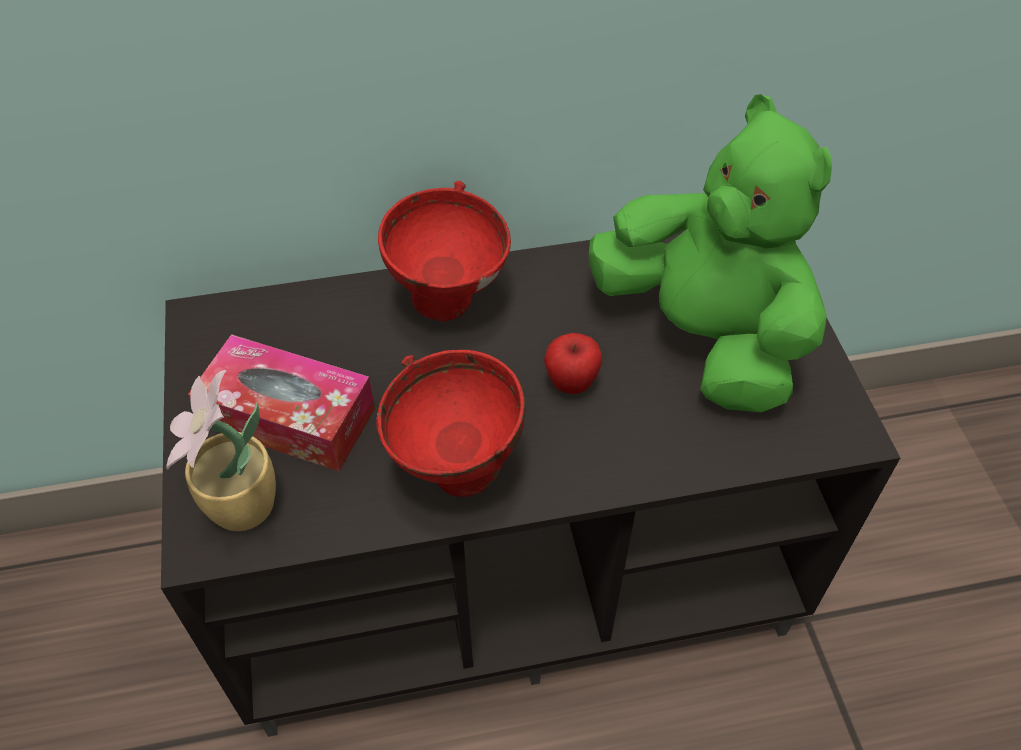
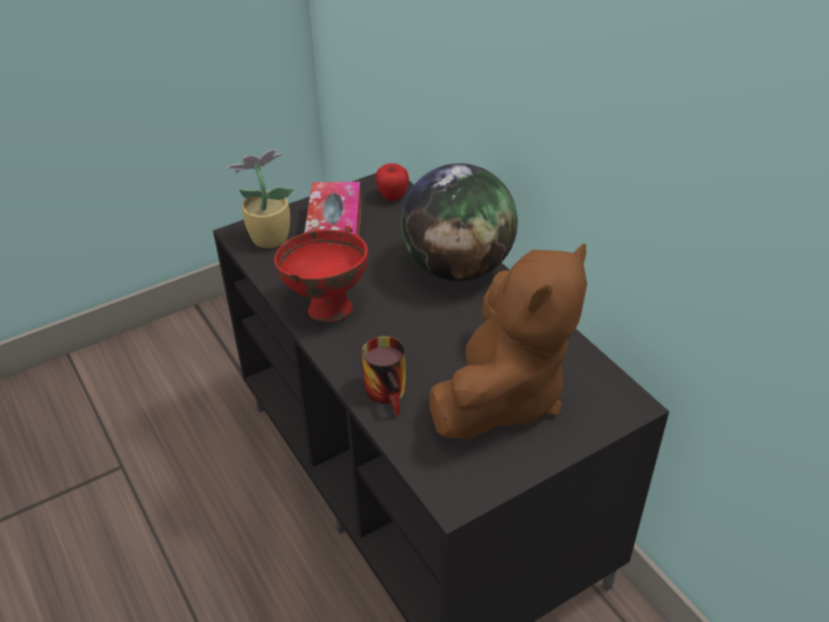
camera: 70 degrees right, 10 degrees down
red bowl [378,181,511,321] -> globe [401,163,518,281]
apple [544,333,602,394] -> apple moved to [376,163,409,201]
green plush toy [589,94,832,412] -> brown plush toy [429,243,587,439]
none -> mug [362,336,406,415]

